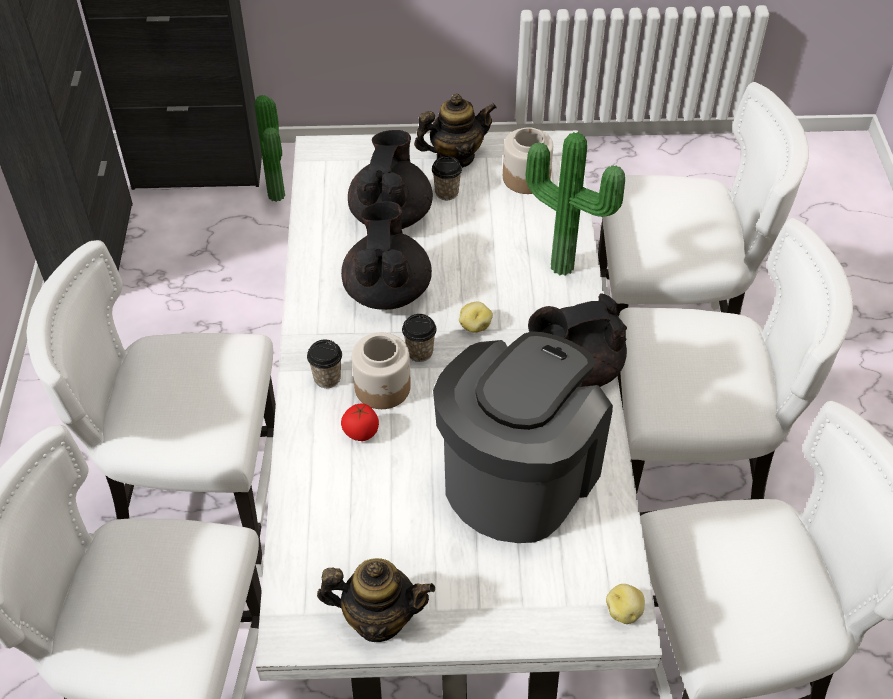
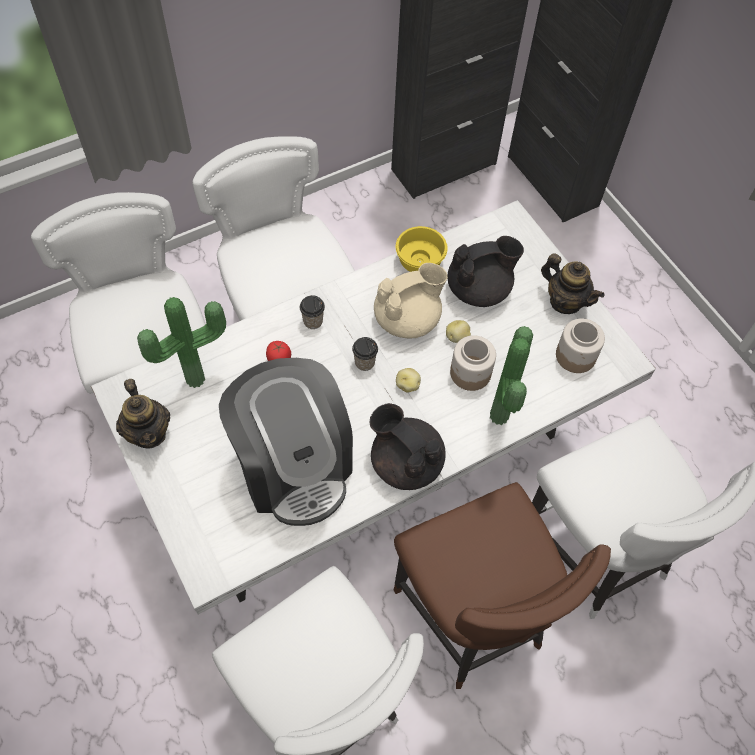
camera: 60 degrees right, 10 degrees up
potted plant [255,95,285,202] -> potted plant moved to [137,297,226,388]
black teapot [341,201,432,310] -> beige teapot [374,263,448,339]
jar [352,333,411,409] -> jar moved to [450,335,496,391]
cup [432,156,462,200] -> none
coffee machine [433,331,613,543] -> coffee machine turned 60 degrees clockwise [219,358,353,526]
potato [606,584,645,624] -> potato moved to [446,320,471,343]
white chair [618,218,853,516] -> brown chair [394,482,611,689]
none -> yellow bowl [396,226,448,272]

